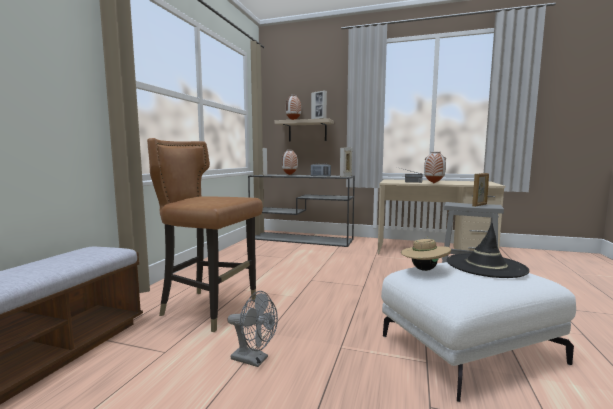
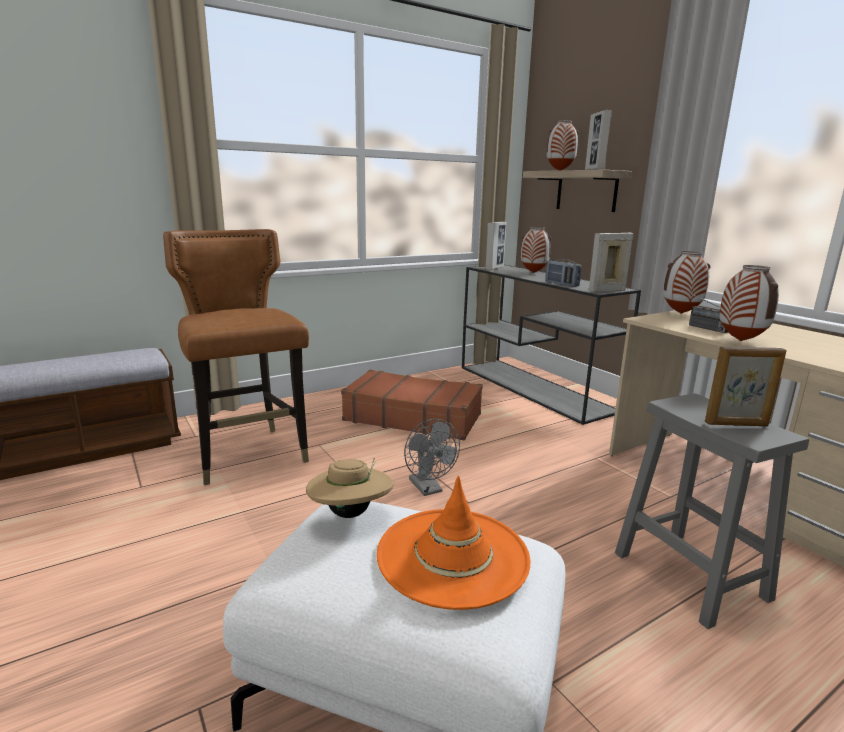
camera: 40 degrees right, 10 degrees up
grey fan [227,291,278,367] -> grey fan moved to [404,419,460,496]
black hat [447,223,530,278] -> orange hat [377,476,530,610]
none -> brown suitcase [341,370,483,440]
none -> vase [663,251,710,314]

